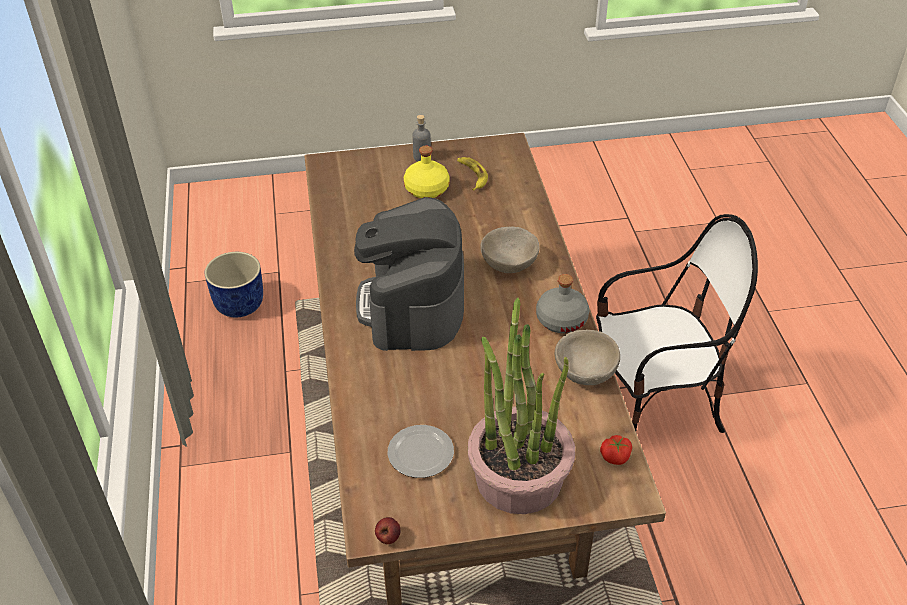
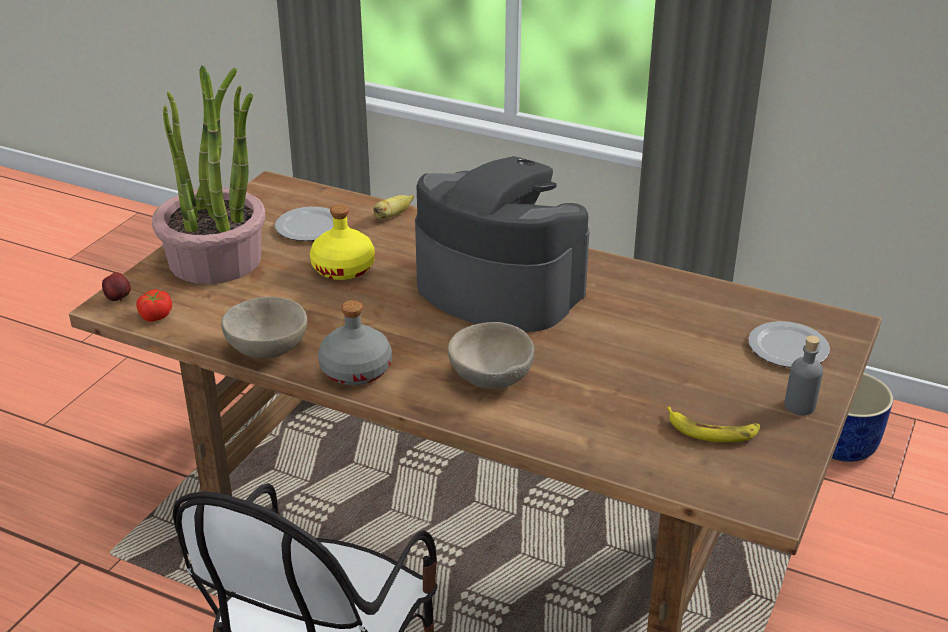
camera: 125 degrees right, 10 degrees down
apple [375,517,401,544] -> apple moved to [102,272,131,301]
yellow bottle [404,146,450,198] -> yellow bottle moved to [310,204,375,280]
none -> banana [373,195,414,219]
none -> plate [748,321,830,368]

